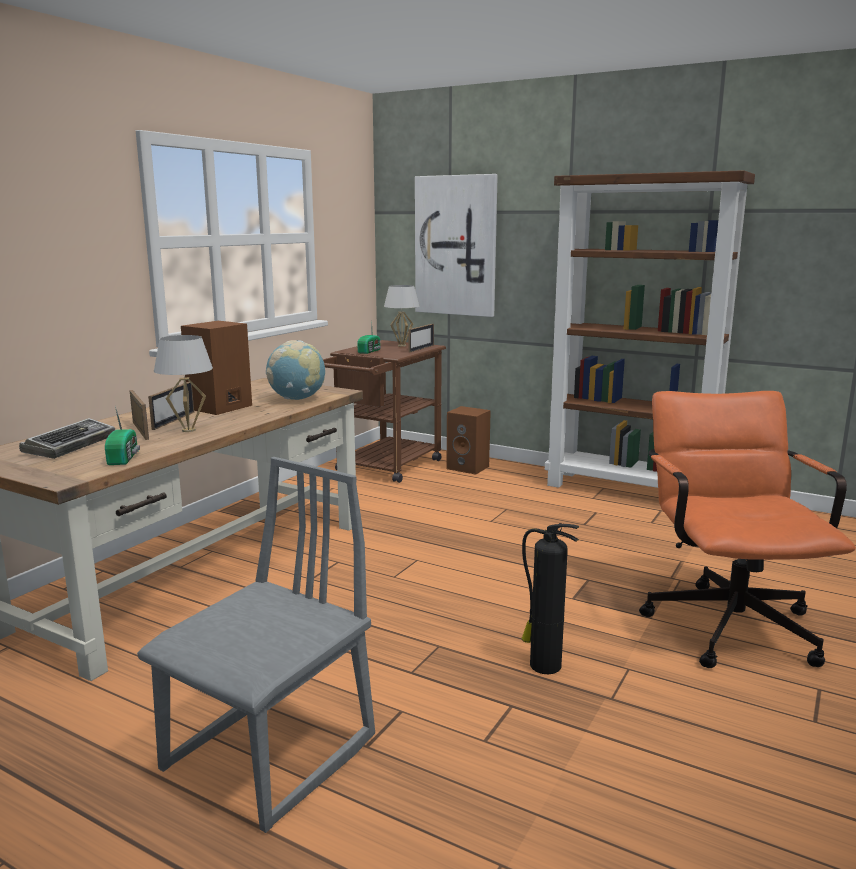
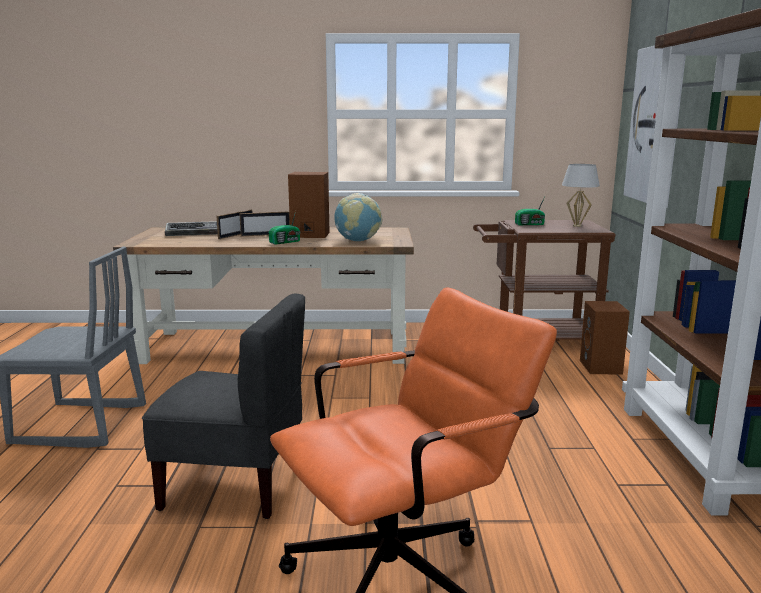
camera: 60 degrees right, 0 degrees up
radio [105,406,140,465] -> radio moved to [269,211,300,245]
white table lamp [154,335,213,432] -> none
picture frame [408,324,434,353] -> none
fire extinguisher [522,523,579,674] -> grey chair [142,294,305,519]

